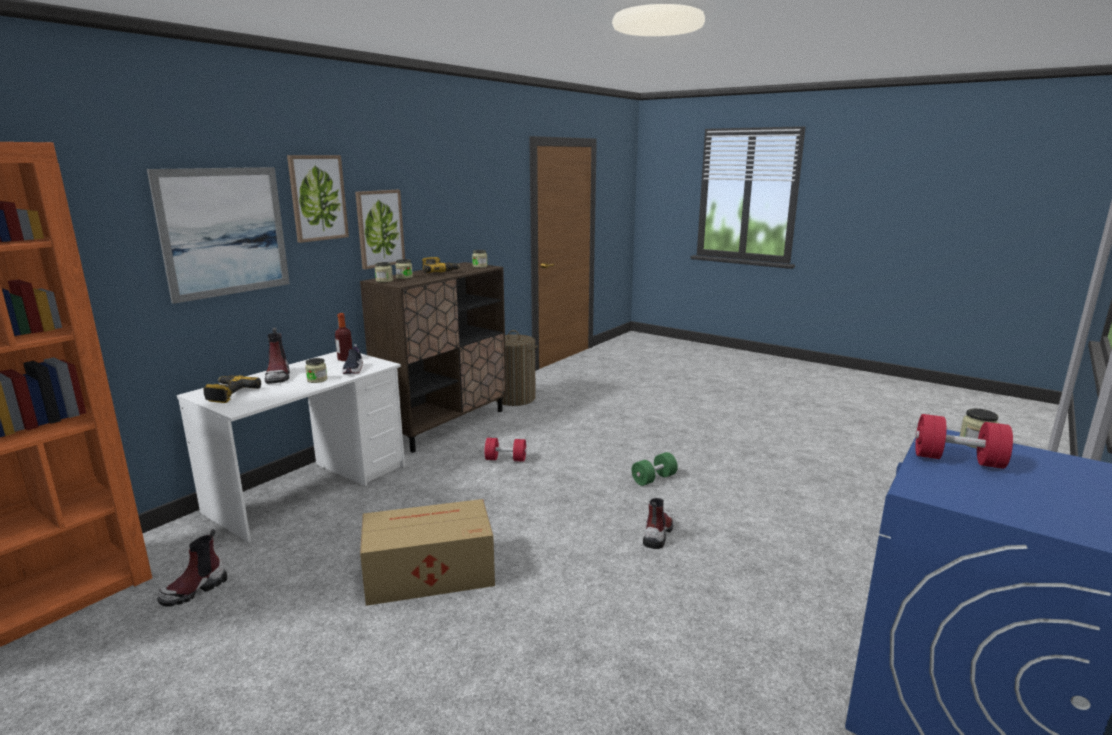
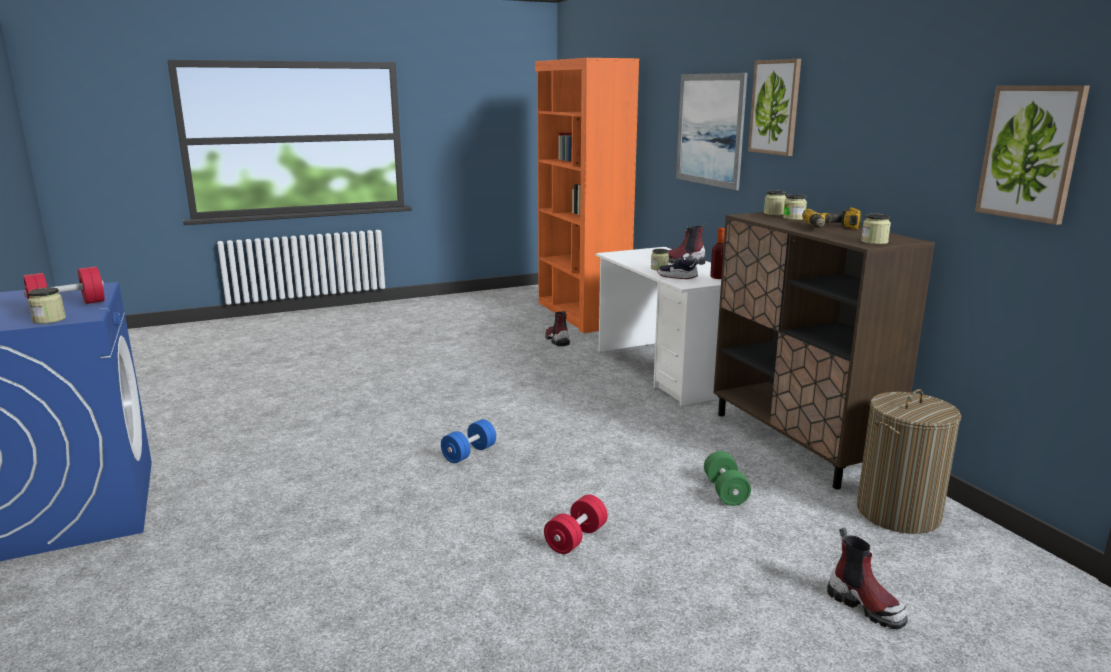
camera: 120 degrees right, 0 degrees up
power drill [204,375,261,403] -> none
picture [355,190,405,270] -> picture moved to [975,85,1090,225]
cardboard box [360,499,495,606] -> none
red dumbbell [485,438,527,462] -> red dumbbell moved to [544,495,608,554]
green dumbbell [632,452,678,486] -> green dumbbell moved to [704,451,751,506]
boot [643,498,673,549] -> boot moved to [827,527,908,630]
none -> blue dumbbell [441,419,496,463]

